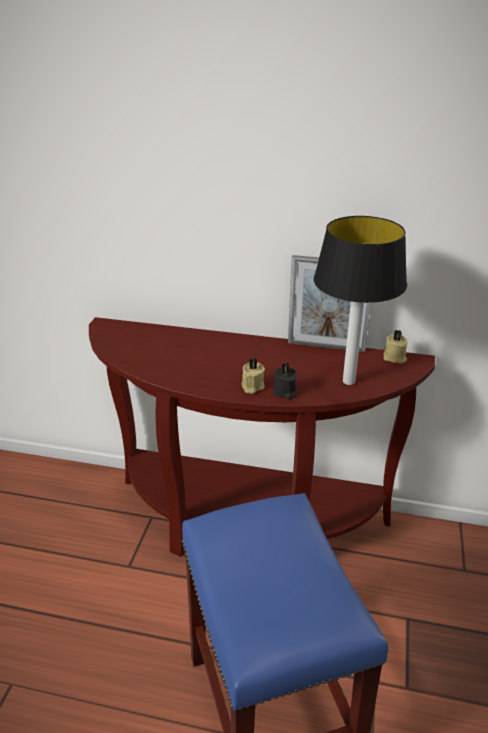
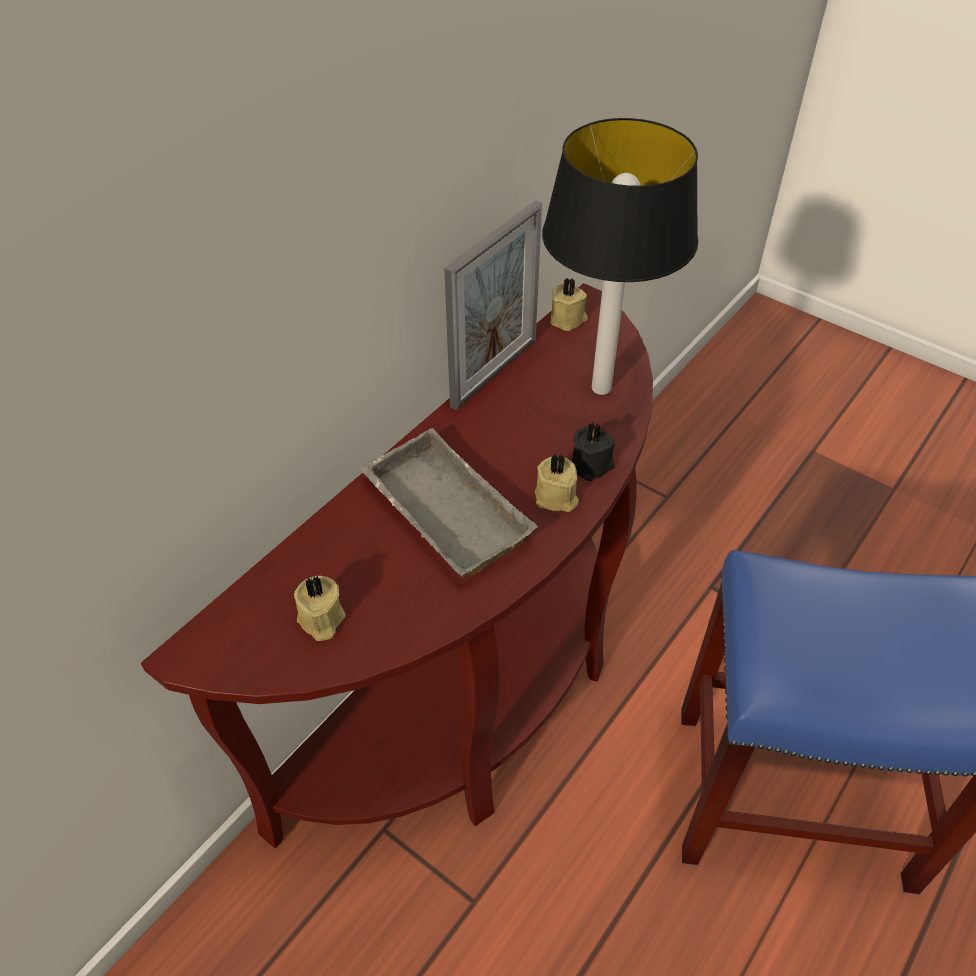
camera: 65 degrees left, 15 degrees up
none -> beige candle [294,576,346,641]
none -> grey tray [359,428,538,578]

